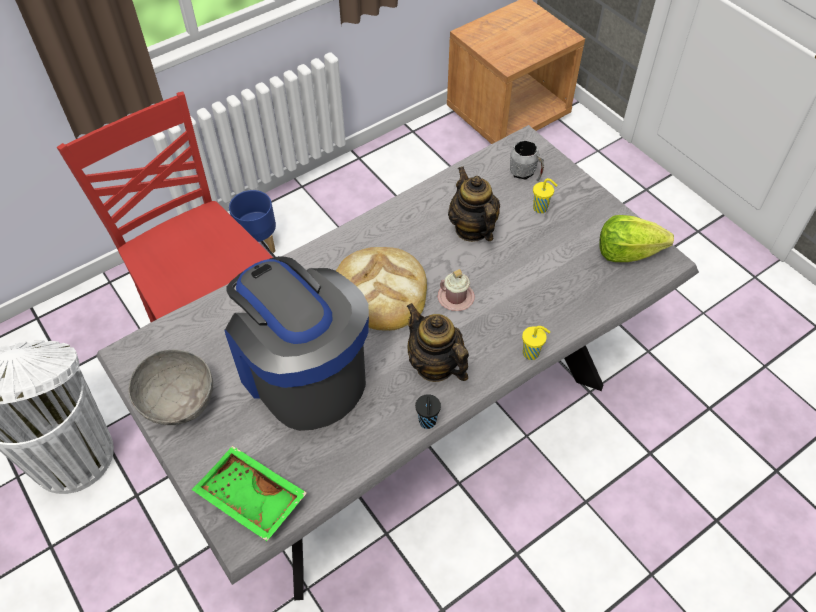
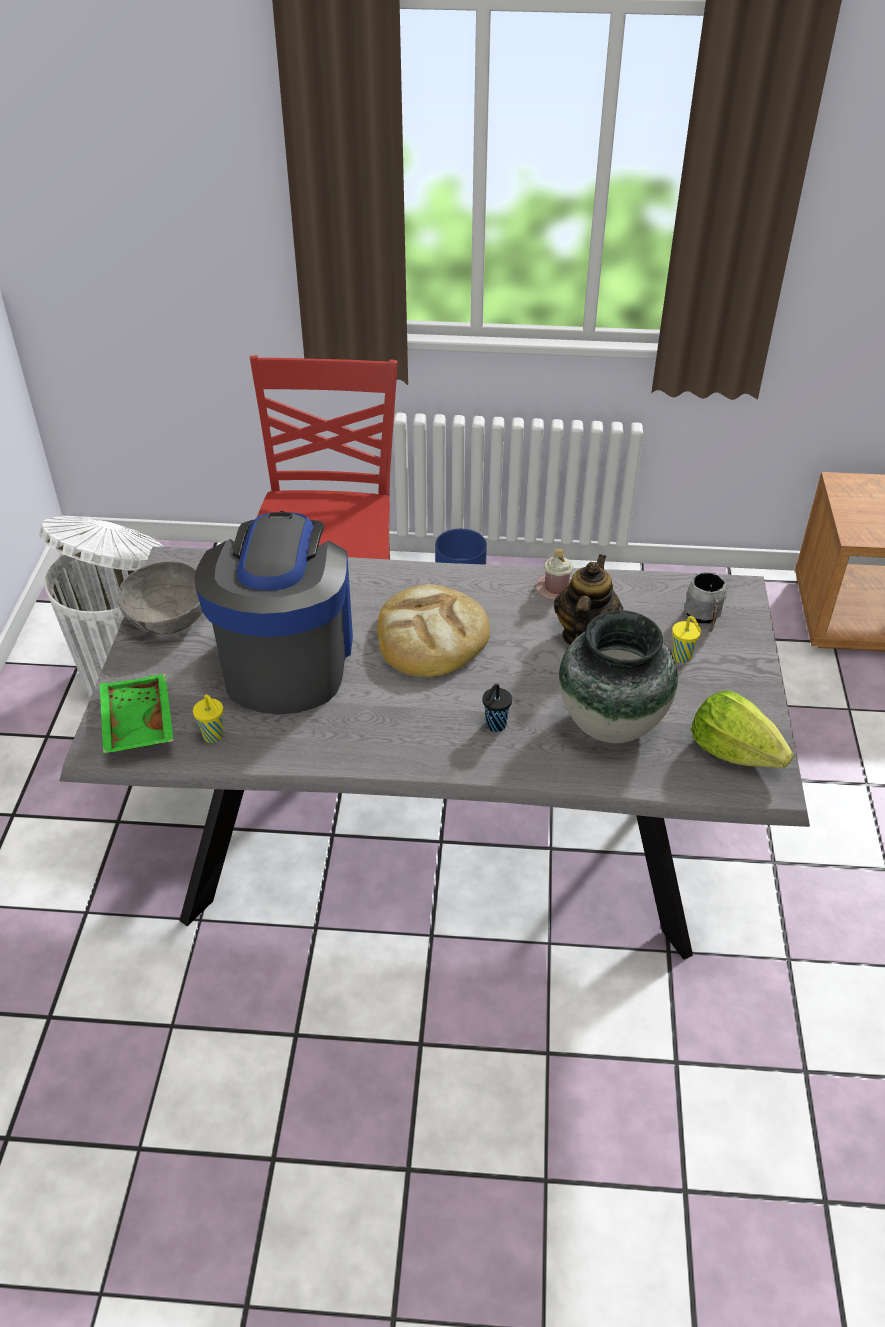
camera: 40 degrees right, 10 degrees down
teapot [406,303,469,382] -> none
black cup [415,394,441,429] -> black cup moved to [482,684,512,732]
pink mug [438,269,475,311] -> pink mug moved to [535,549,573,600]
yellow cup [522,326,550,360] -> yellow cup moved to [193,694,223,743]
none -> vase [559,610,678,743]

